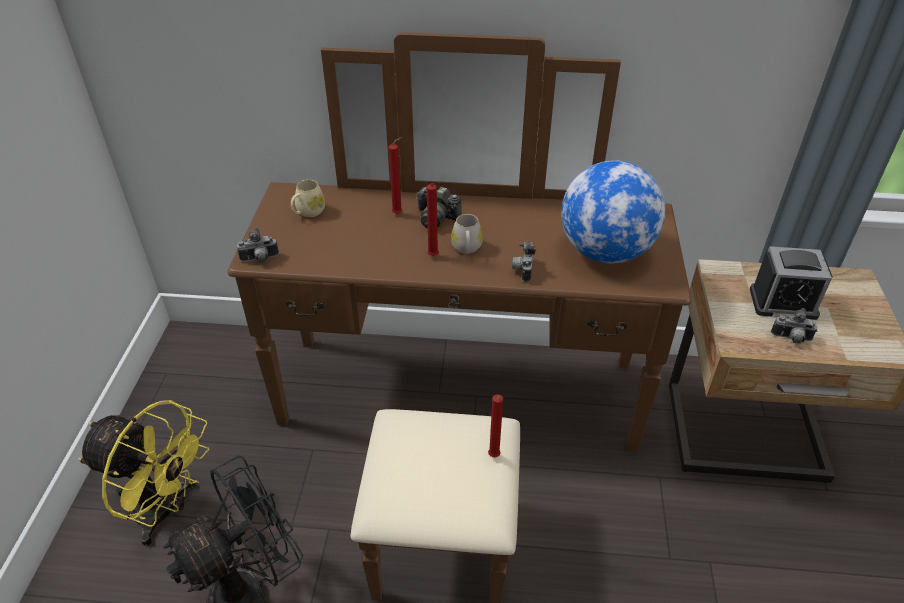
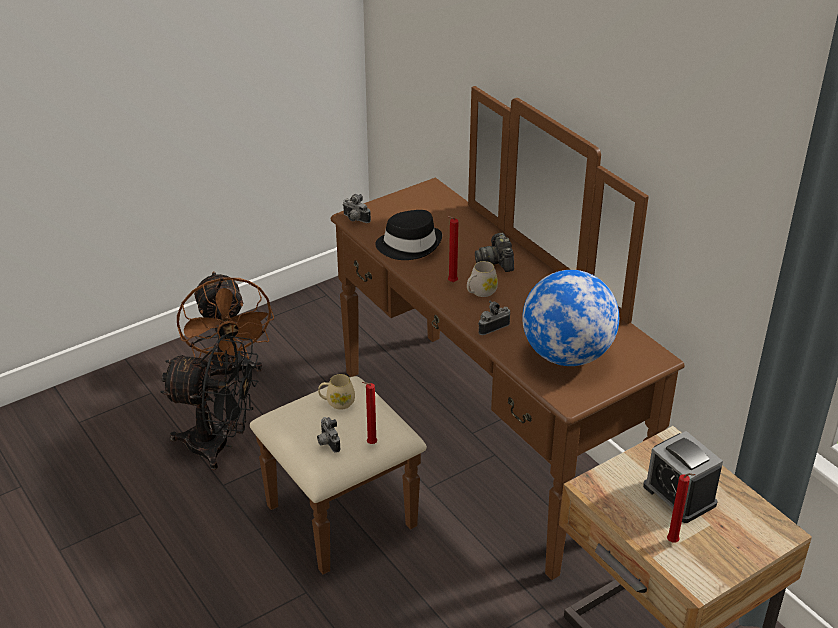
camera: 50 degrees right, 5 degrees down
yellow fan [78,400,210,546] -> brown fan [177,272,274,377]
beige mug [291,179,325,217] -> beige mug moved to [318,374,355,410]
red candle [389,137,402,214] -> red candle moved to [667,473,696,543]
camera [771,308,818,344] -> camera moved to [317,417,341,453]
none -> black hat [375,210,442,260]

